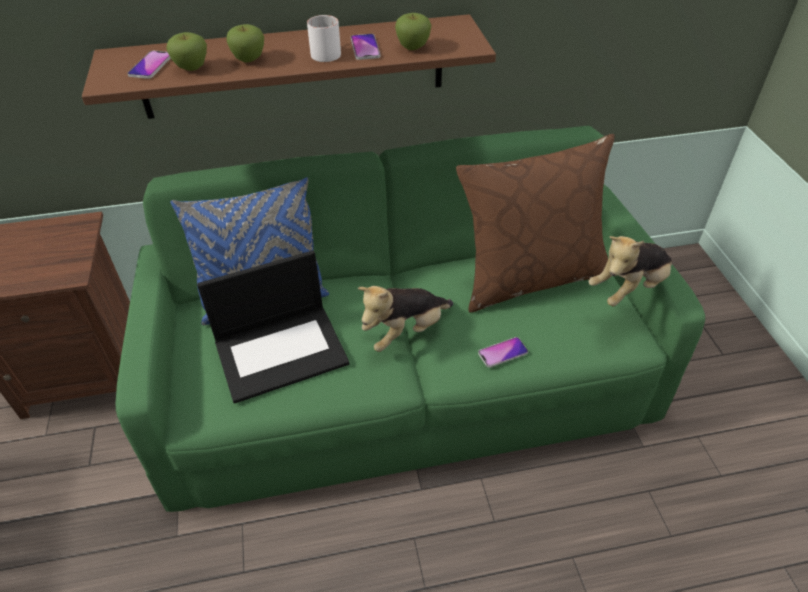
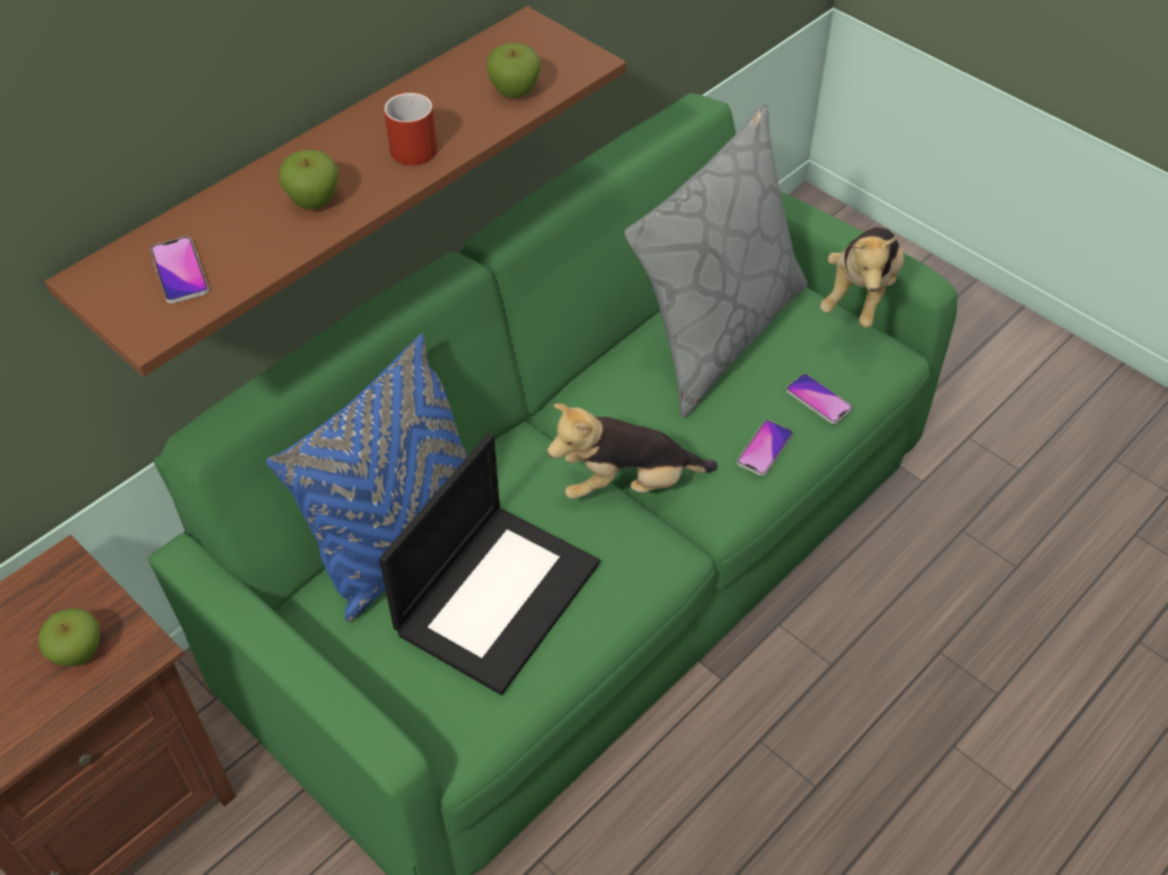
camera: 35 degrees left, 5 degrees up
apple [166,32,207,71] -> apple moved to [38,608,100,666]
white mug [307,15,341,62] -> red mug [384,91,437,165]
phone [351,34,381,60] -> phone moved to [786,374,852,424]
plush toy [358,286,453,352] -> plush toy turned 60 degrees clockwise [547,403,718,499]
brown pillow [456,134,615,313] -> grey pillow [624,103,808,417]

